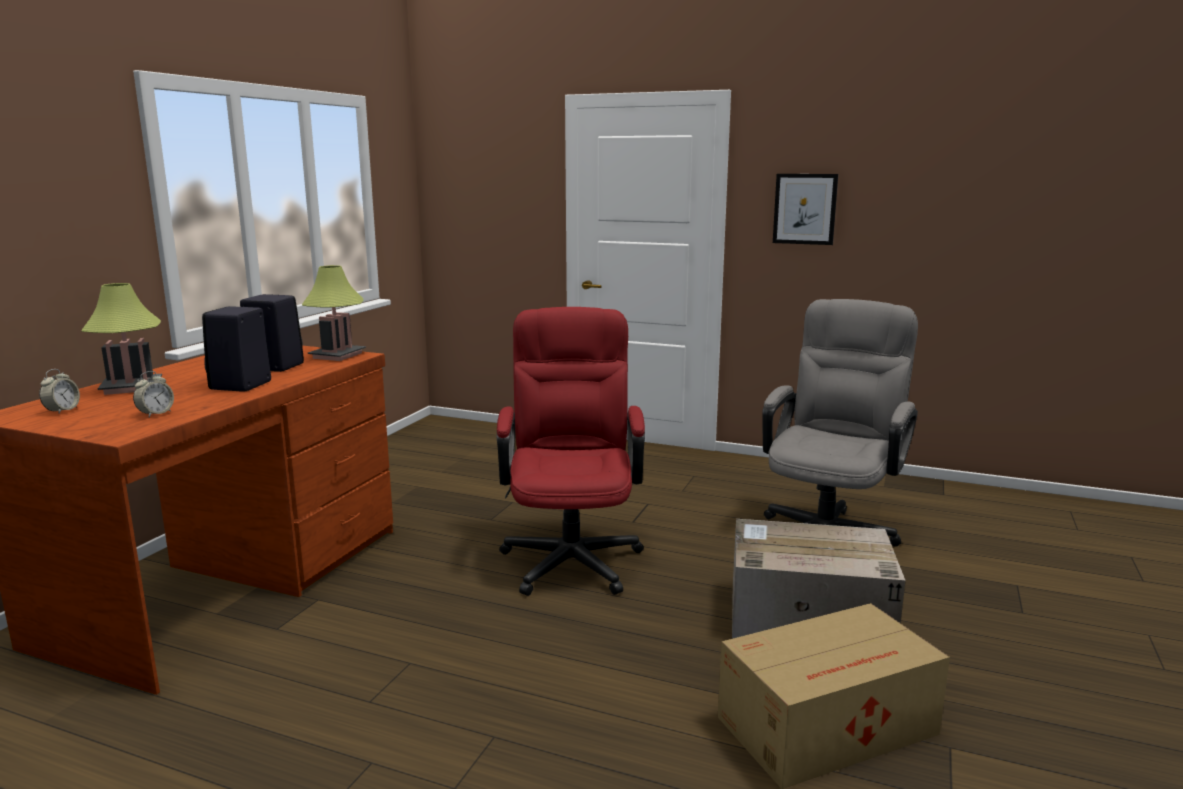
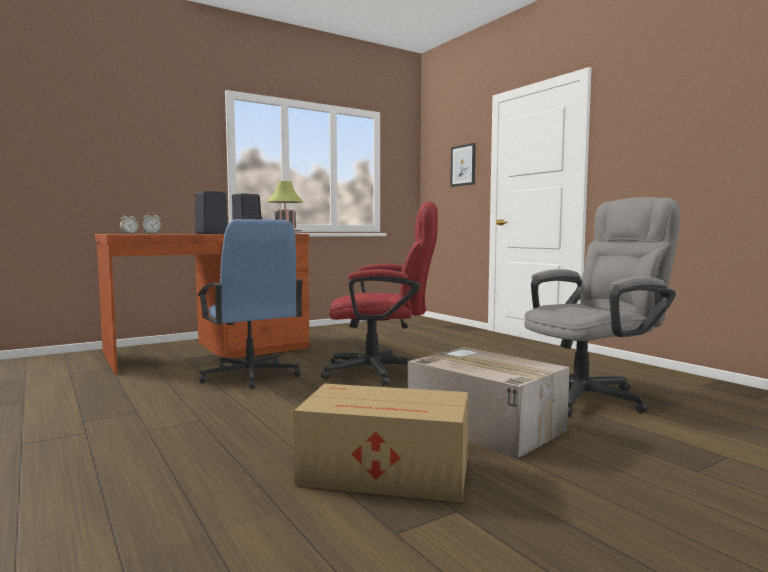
camera: 35 degrees right, 10 degrees down
table lamp [81,283,162,395] -> none
red office chair [497,307,645,596] -> red office chair turned 60 degrees clockwise [321,201,438,386]
picture [773,174,838,245] -> picture moved to [450,143,476,187]
none -> blue office chair [198,219,304,389]

